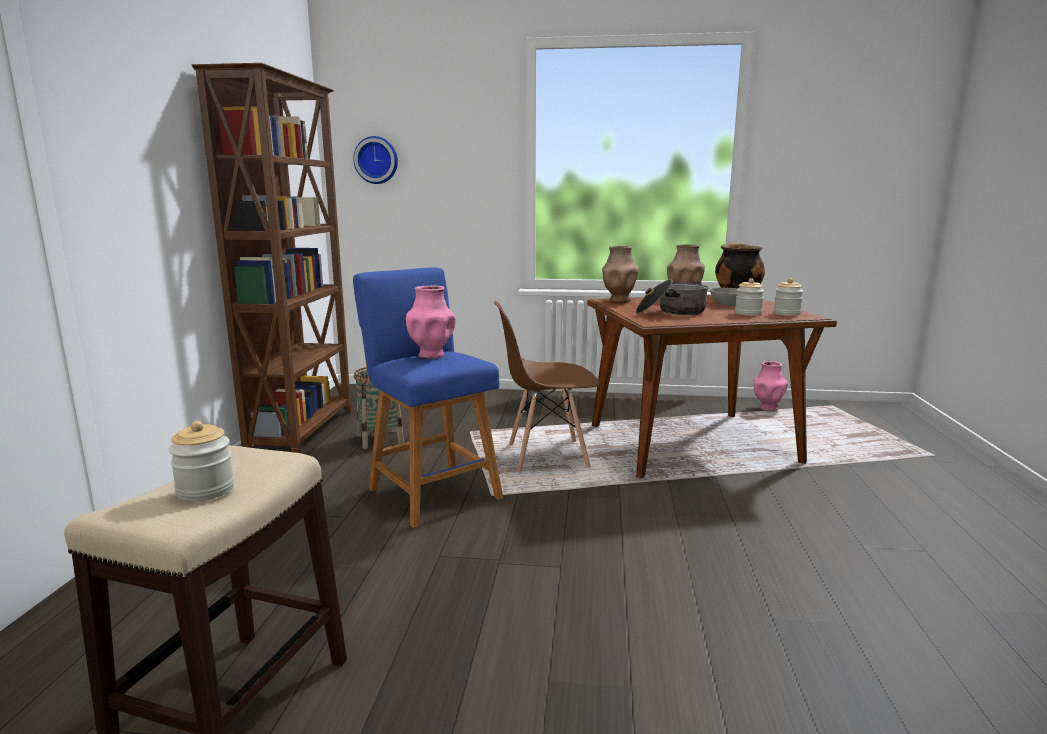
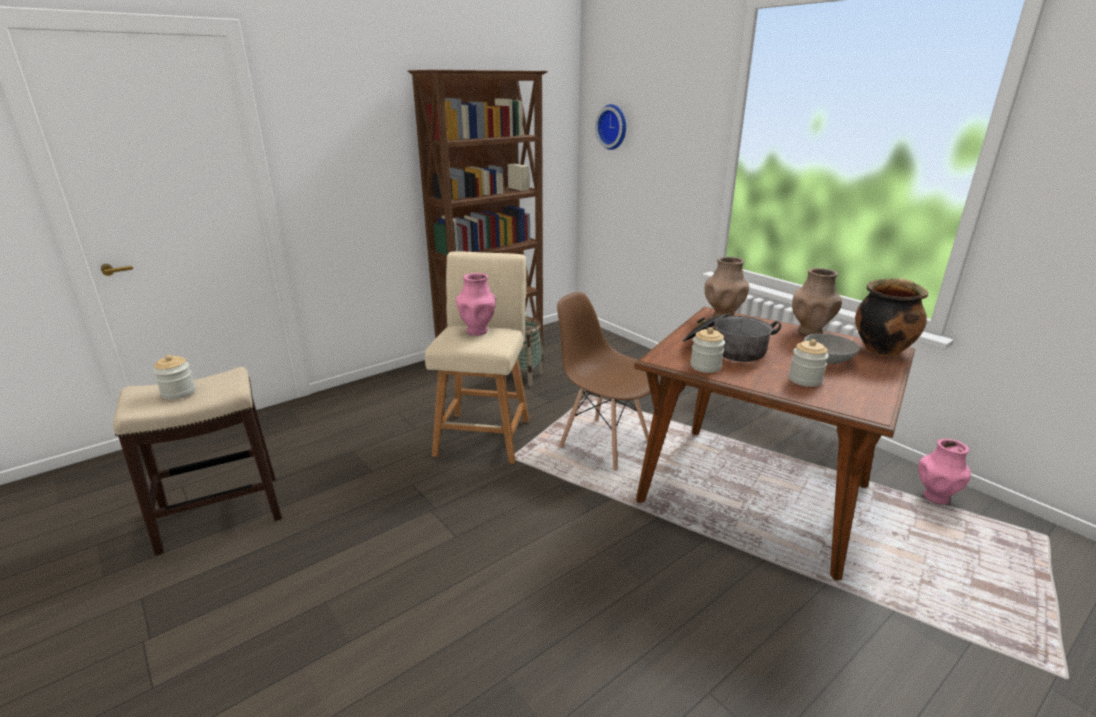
camera: 45 degrees right, 10 degrees up
blue stool [353,268,503,528] -> beige stool [425,251,529,464]
jar [773,278,803,316] -> jar moved to [690,327,725,373]

